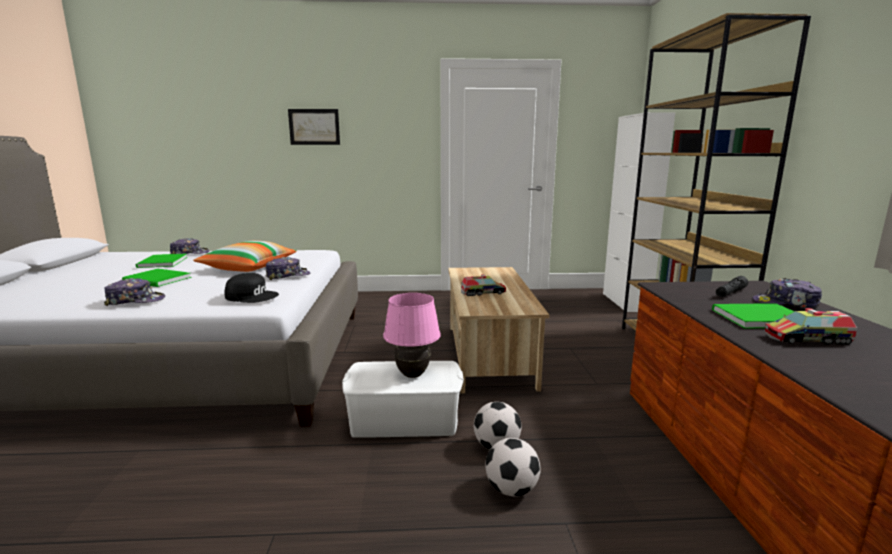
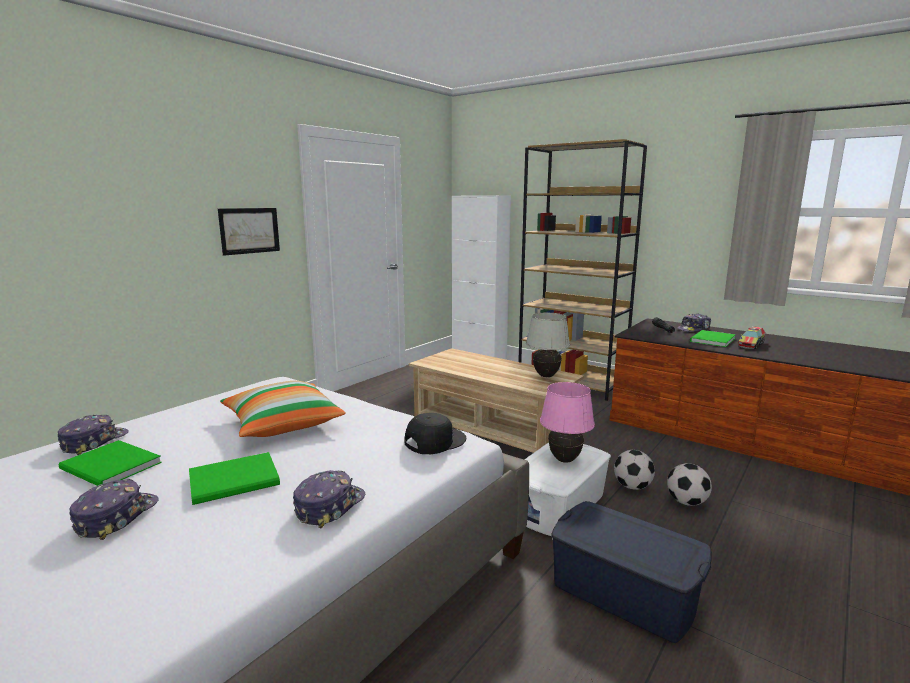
camera: 50 degrees left, 0 degrees up
cap [265,257,310,280] -> cap moved to [69,479,159,540]
picture [288,109,340,145] -> picture moved to [218,208,280,256]
toy truck [461,274,506,296] -> none
none -> white table lamp [526,313,570,377]
none -> blue storage box [552,501,712,643]

